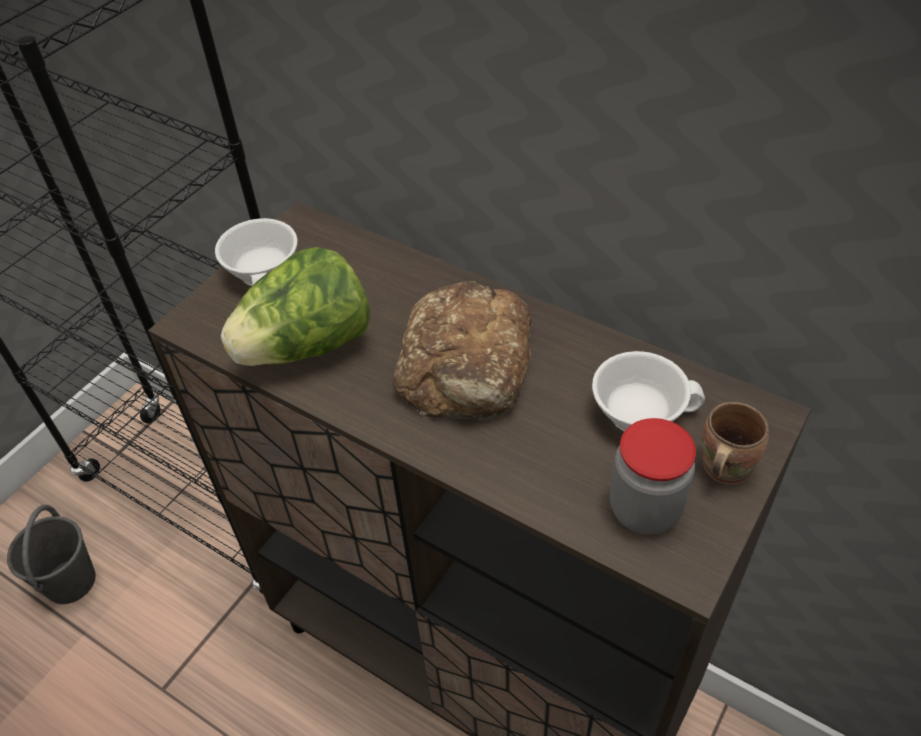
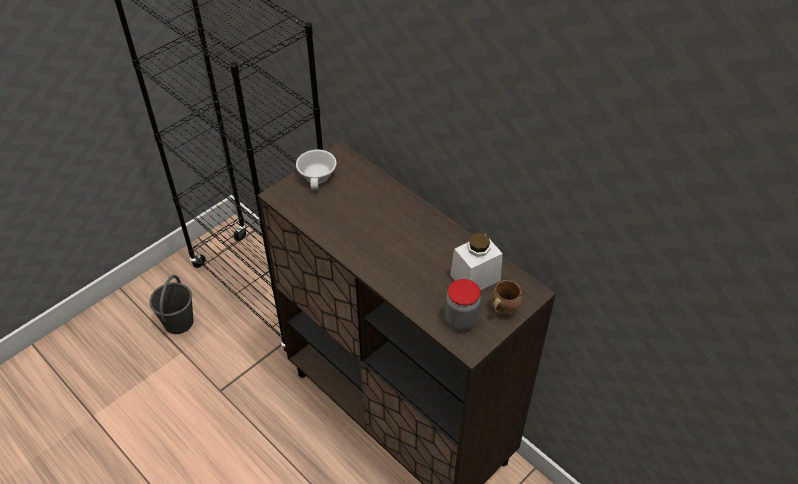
camera: 10 degrees right, 0 degrees up
lettuce [221,247,370,366] -> none
bread [392,281,532,420] -> none
white cup [592,351,705,432] -> white jar [450,233,503,290]

